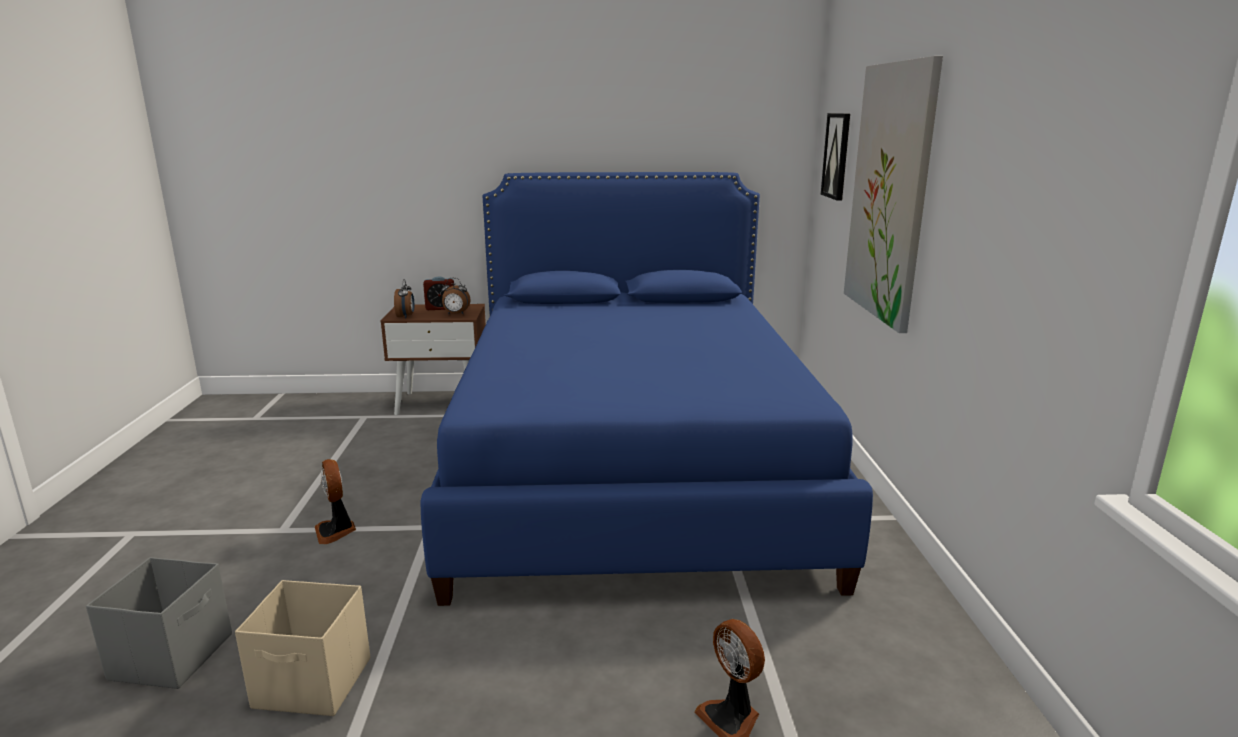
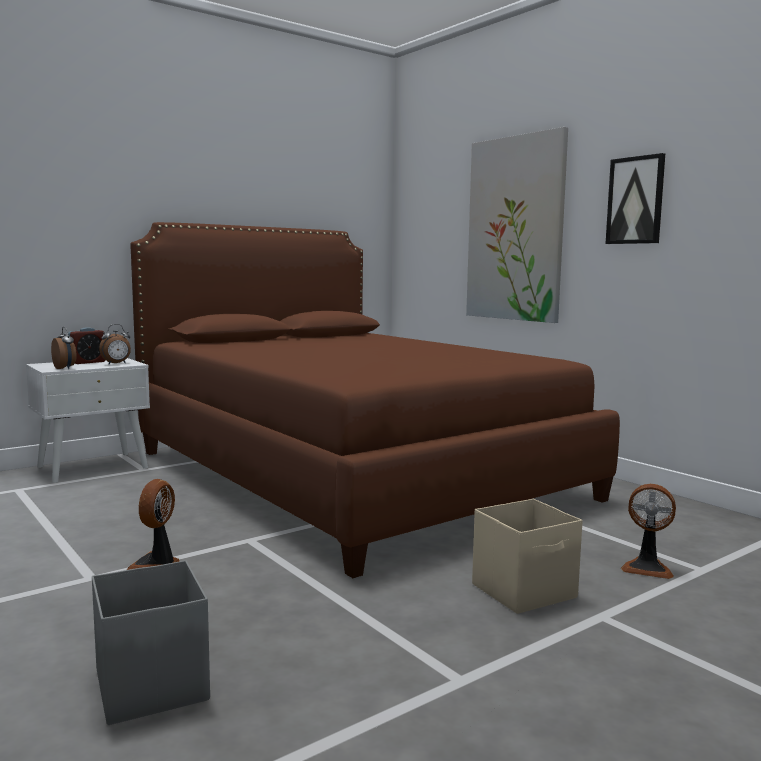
camera: 35 degrees left, 10 degrees down
beige storage box [235,580,370,716] -> beige storage box moved to [472,499,583,614]
fan [315,459,356,544] -> fan turned 75 degrees clockwise [127,479,180,570]
brown nightstand [380,304,486,415] -> white nightstand [26,358,150,483]
blue bed [420,172,873,606] -> brown bed [130,222,620,578]
picture [821,113,850,201] -> picture moved to [606,153,665,244]

